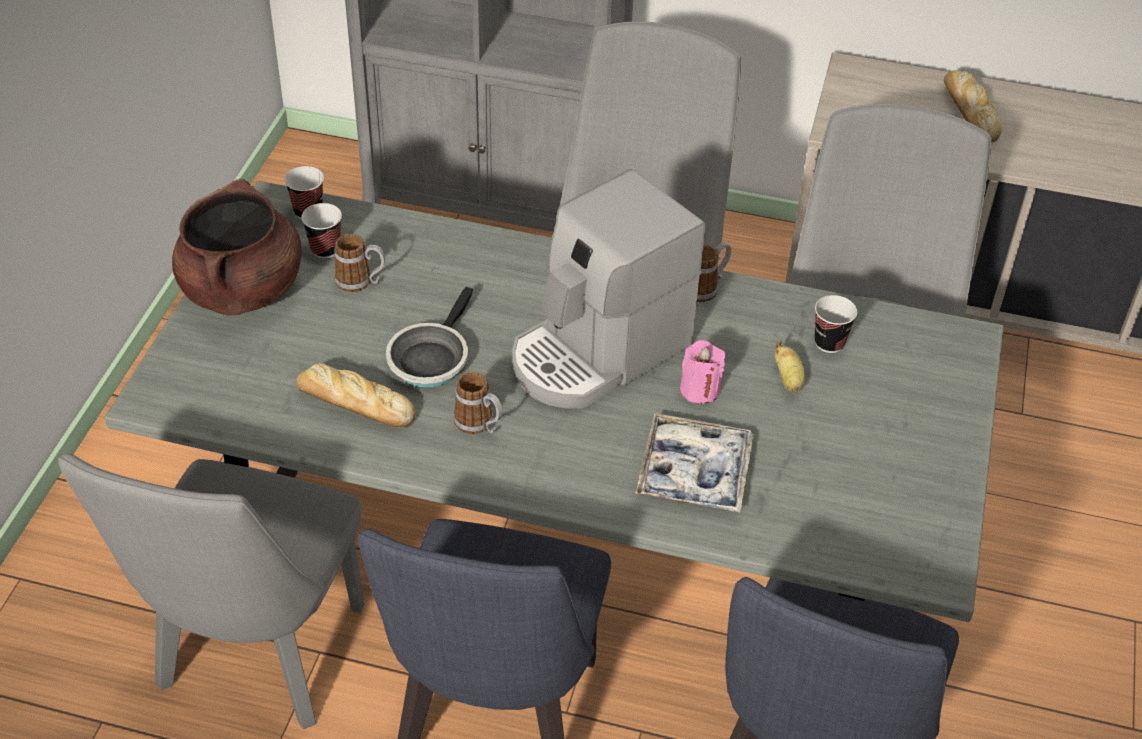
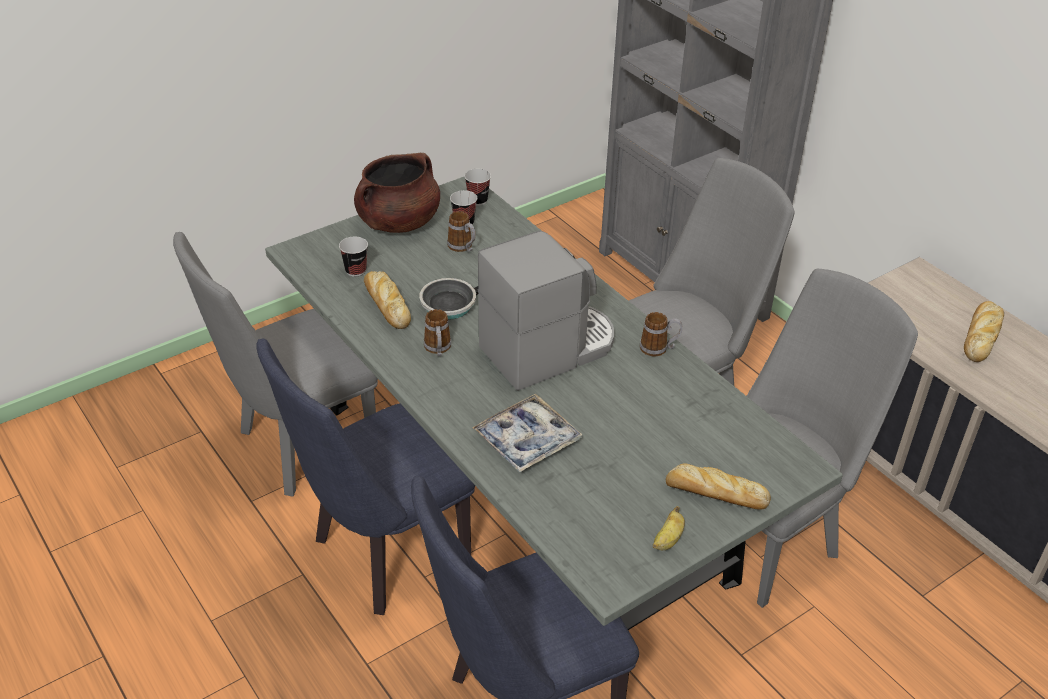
camera: 40 degrees right, 5 degrees down
coffee machine [512,169,705,408] -> coffee machine turned 150 degrees clockwise [478,230,614,391]
pink candle [680,340,725,404] -> none
banana [775,340,805,393] -> banana moved to [653,506,685,550]
cup [815,295,857,353] -> cup moved to [339,236,368,277]
none -> bread [666,463,771,510]

